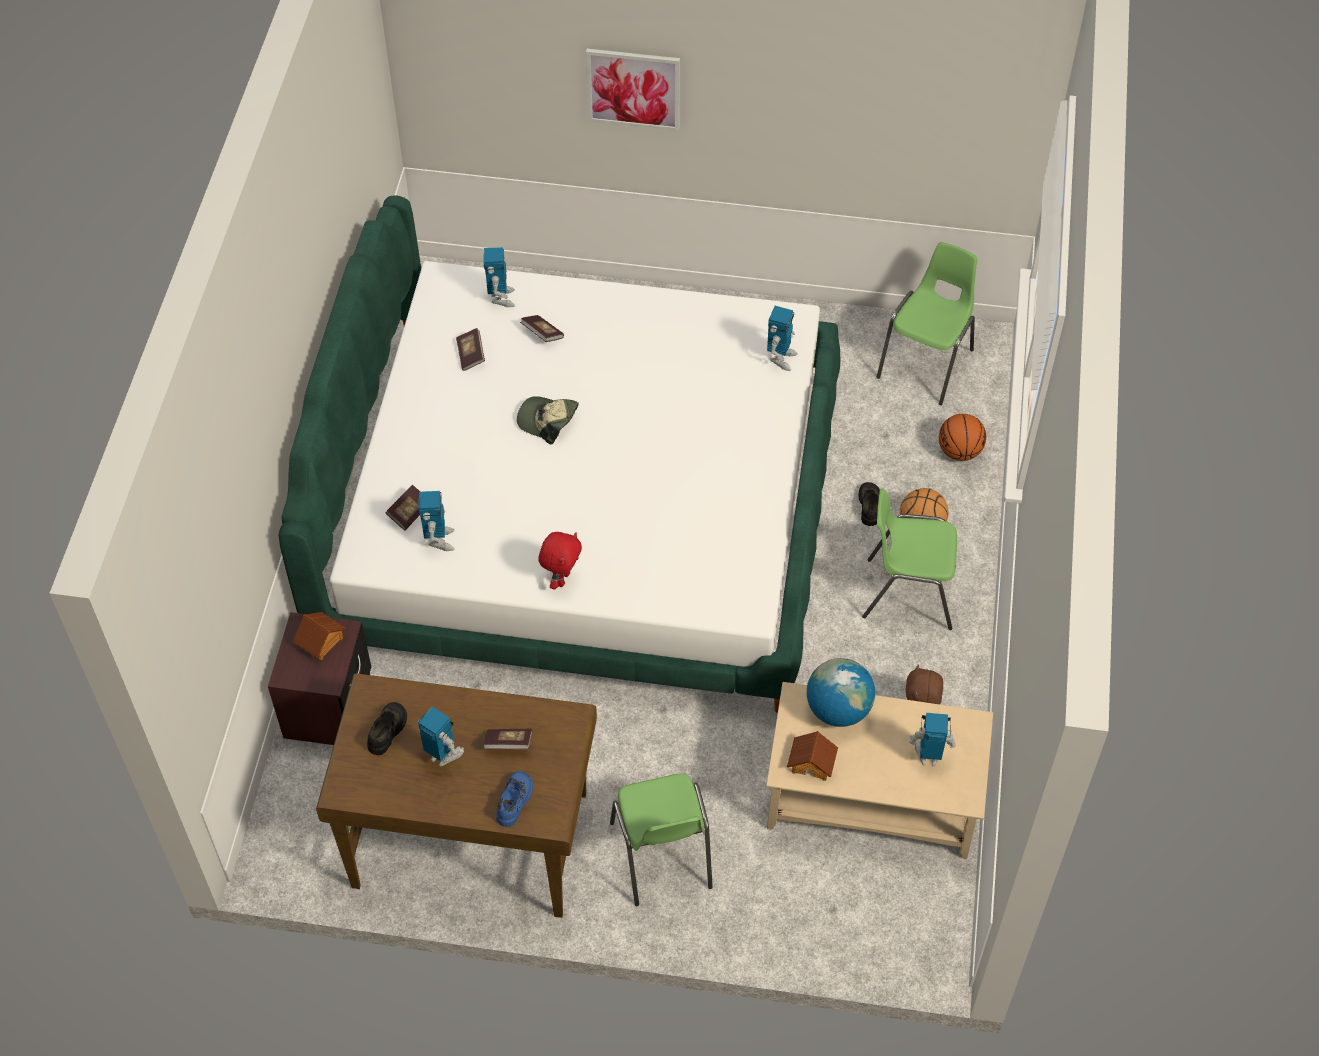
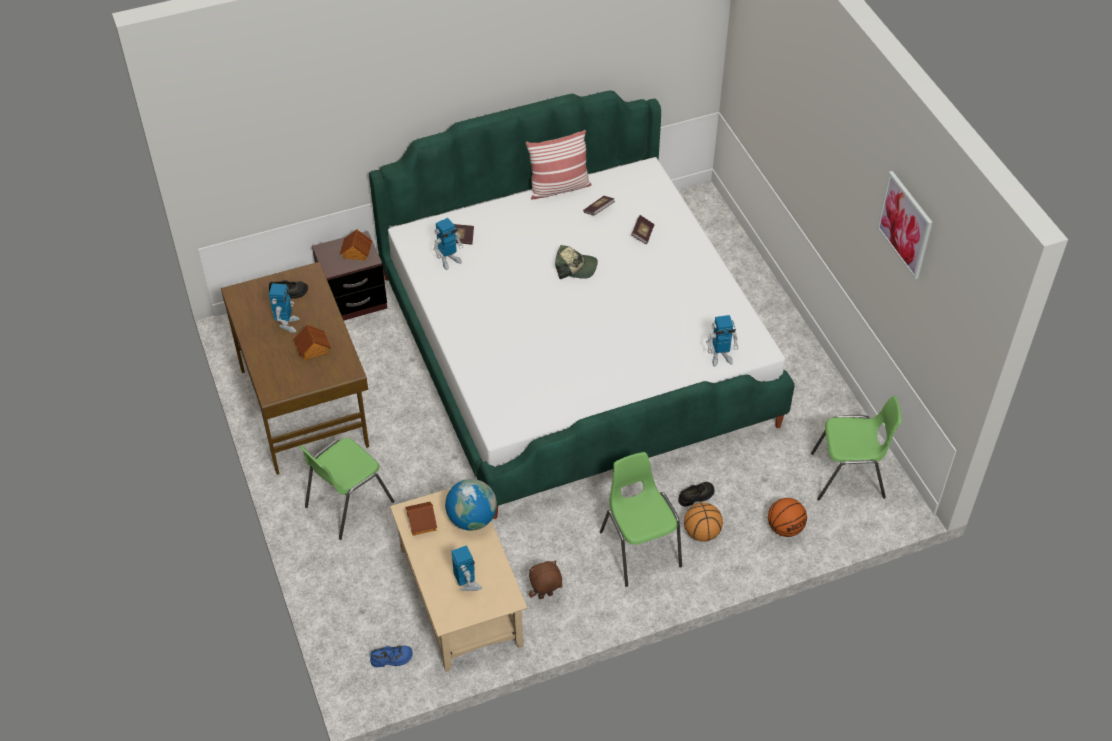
camera: 60 degrees right, 5 degrees down
toy robot [483,247,515,307] -> none
book [483,729,533,750] -> toy house [294,325,331,361]
blue shoe [496,771,533,827] -> blue shoe moved to [370,646,413,667]
cap [517,396,579,444] -> cap turned 105 degrees clockwise [555,245,598,279]
red plush toy [538,532,582,589] -> none
picture [586,49,680,131] -> picture moved to [877,171,933,279]
none -> pillow [526,130,592,200]

